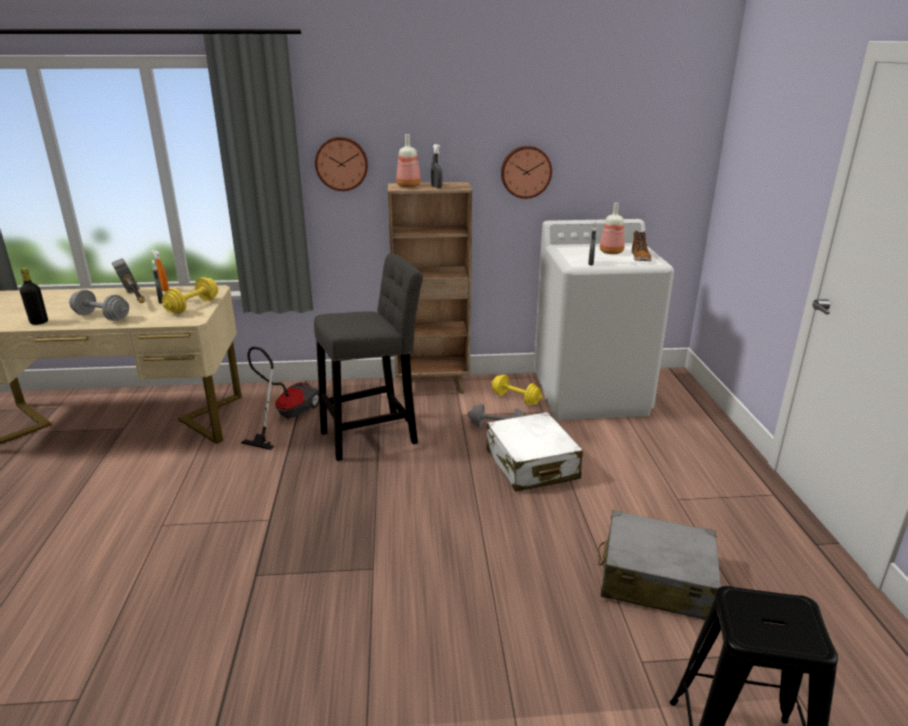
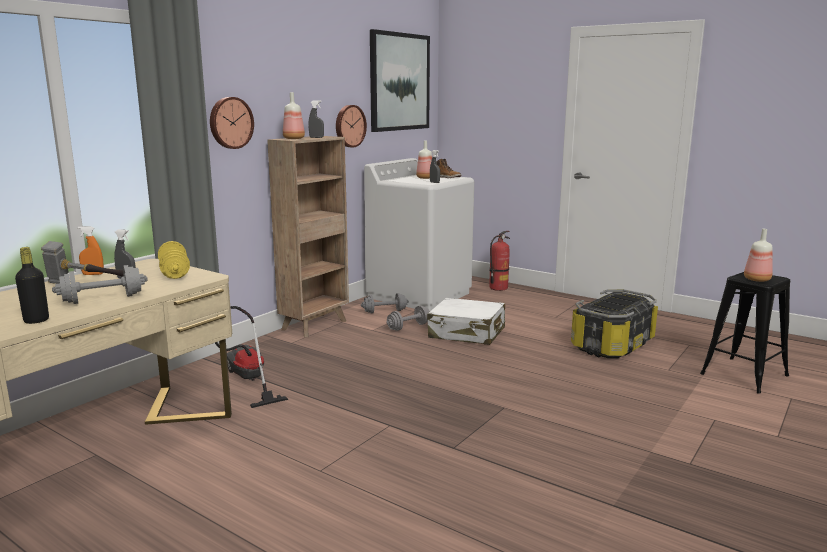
camera: 50 degrees left, 10 degrees down
grey stool [314,253,423,461] -> none
yellow dumbbell [491,375,542,405] -> grey dumbbell [361,293,409,313]
grey suitcase [598,510,721,620] -> storage box [571,289,658,359]
none -> picture [370,29,430,132]
none -> fire extinguisher [489,231,510,291]
none -> bottle [744,229,773,282]

